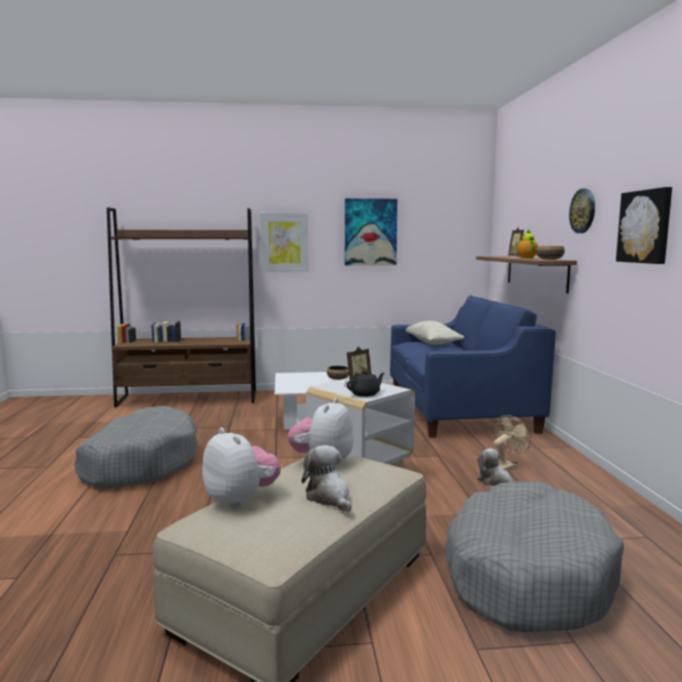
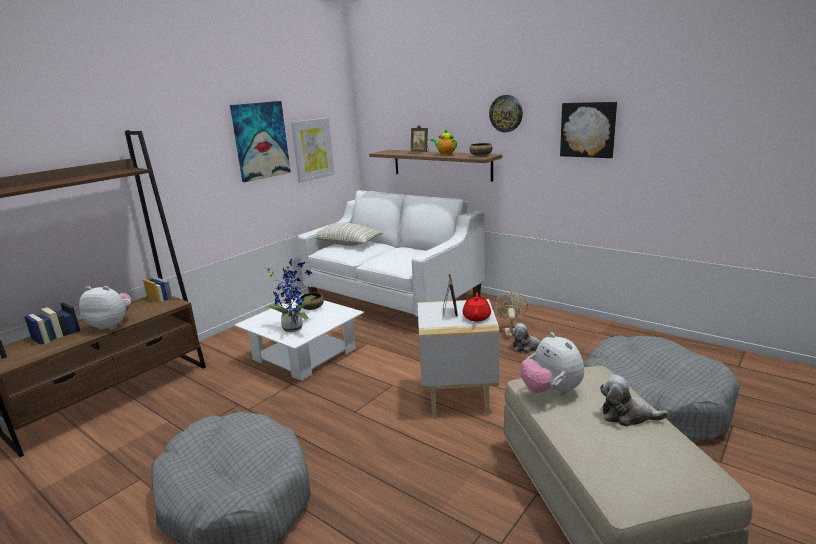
camera: 45 degrees left, 10 degrees up
plush toy [202,427,281,509] -> plush toy moved to [79,286,132,330]
picture [260,213,308,272] -> picture moved to [291,118,334,183]
black teapot [346,371,385,397] -> red teapot [463,292,491,322]
blue sofa [390,295,556,438] -> white sofa [298,190,485,317]
none -> potted plant [265,259,316,332]

